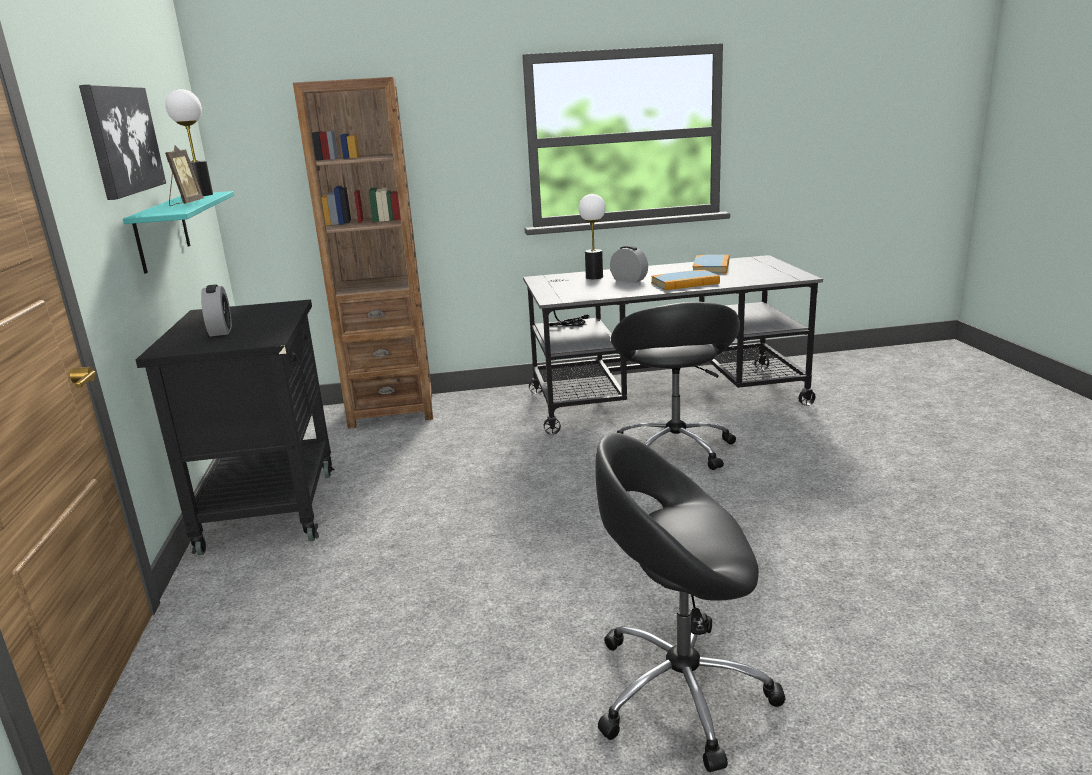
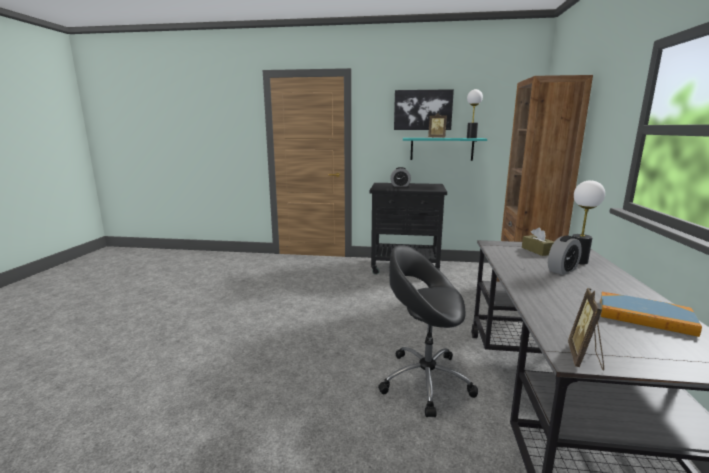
camera: 105 degrees right, 5 degrees down
black office chair [595,433,786,772] -> none
book [651,270,720,290] -> none
none -> brown tissue box [522,227,554,256]
none -> picture frame [568,288,604,371]

